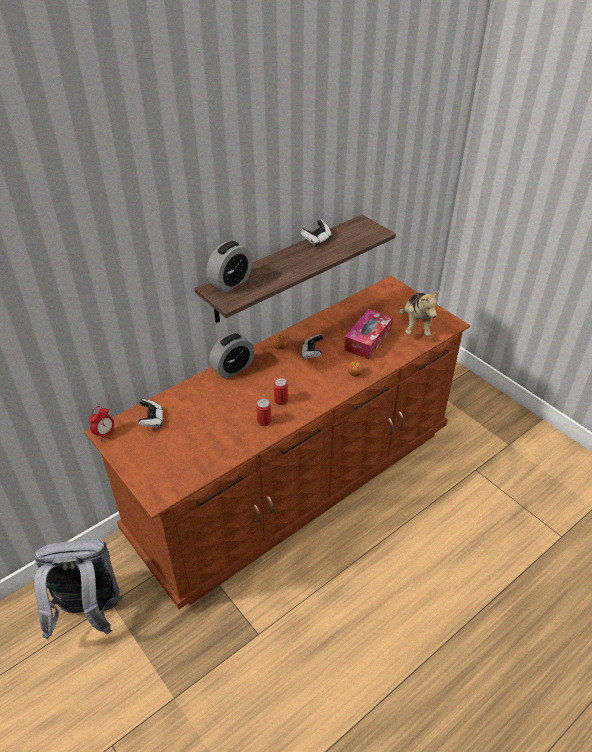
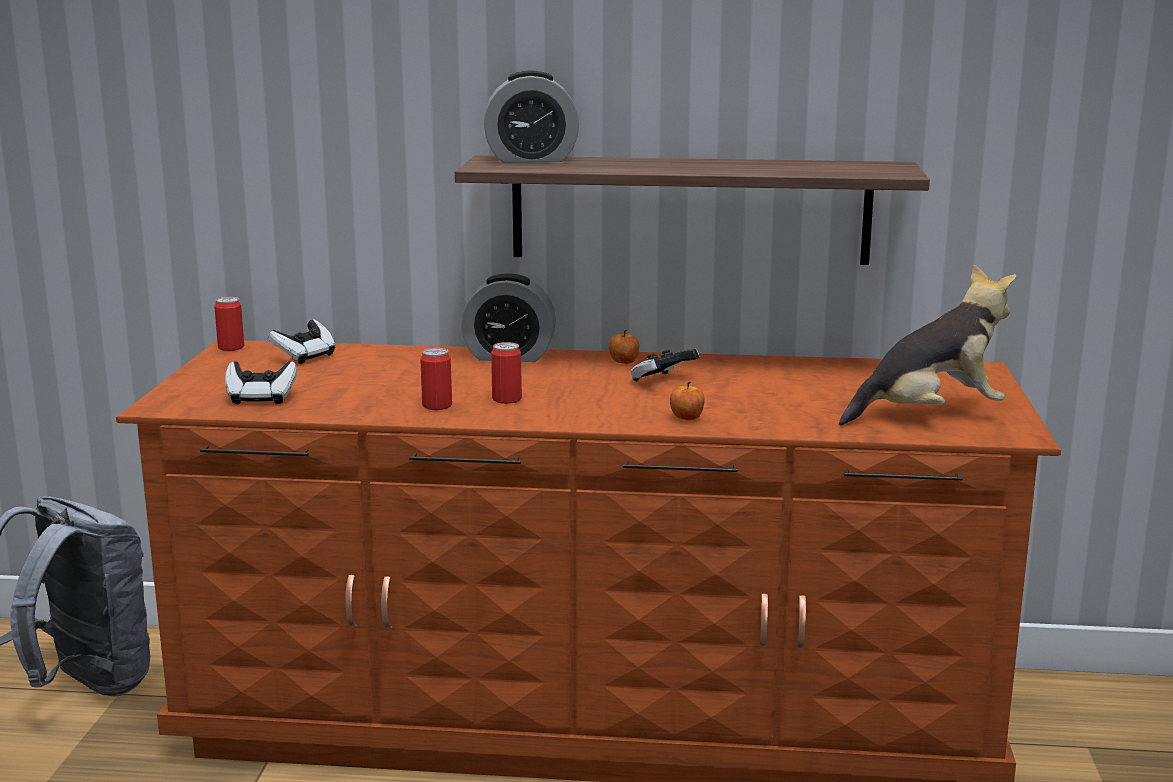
camera: 45 degrees right, 25 degrees down
alarm clock [89,406,115,441] -> can [214,297,244,351]
game controller [300,219,332,247] -> game controller moved to [225,361,297,404]
tissue box [344,309,393,360] -> none
plush toy [398,291,439,337] -> plush toy turned 150 degrees counterclockwise [839,264,1016,426]

